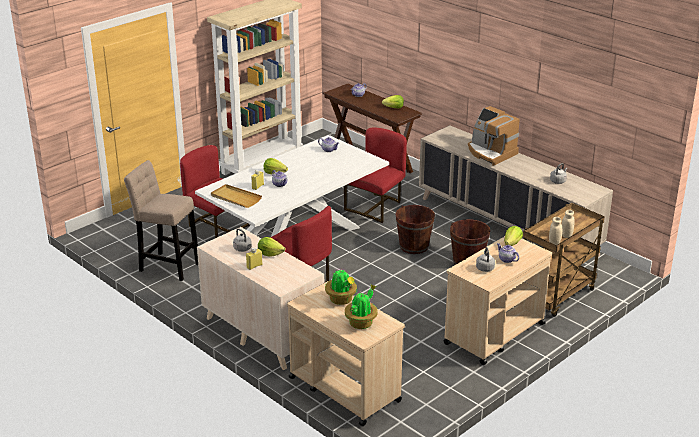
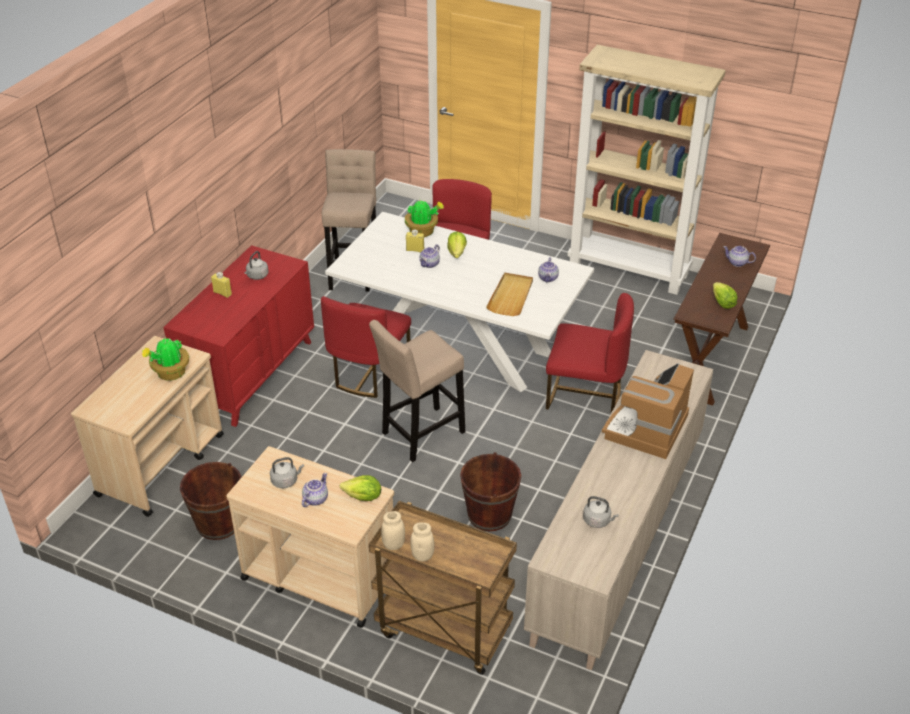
camera: 70 degrees right, 10 degrees up
beige dresser [197,227,324,370] -> red dresser [163,245,314,427]
beige tray [211,184,262,208] -> beige tray moved to [486,272,533,316]
lettuce [258,237,286,257] -> none
potted plant [345,284,377,329] -> potted plant moved to [405,199,444,237]
brown bucket [395,205,435,254] -> brown bucket moved to [180,462,242,540]
none -> beige stool [369,320,465,462]

